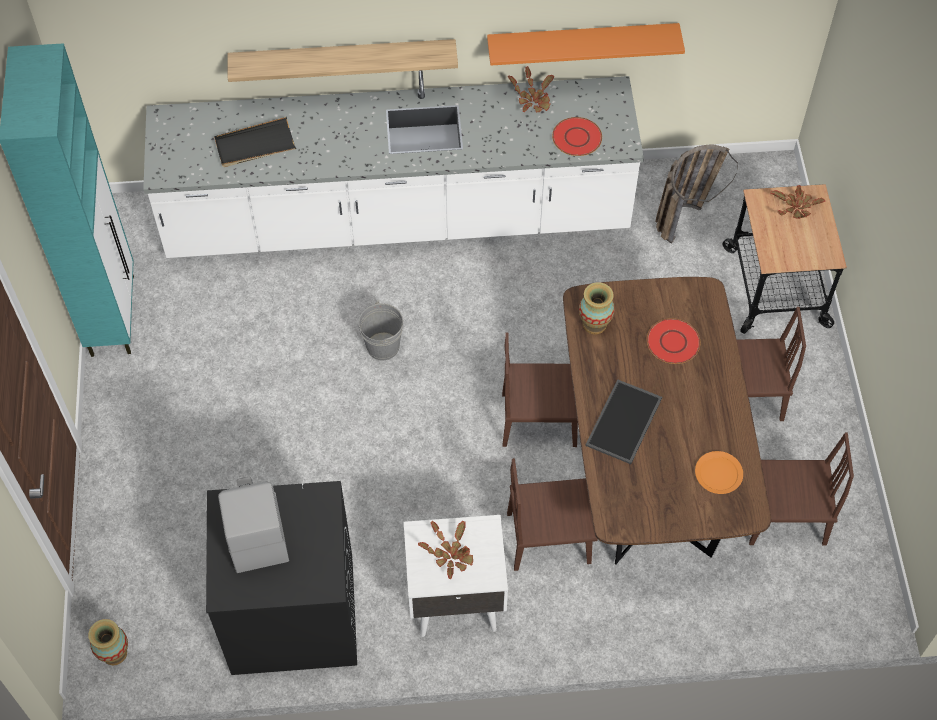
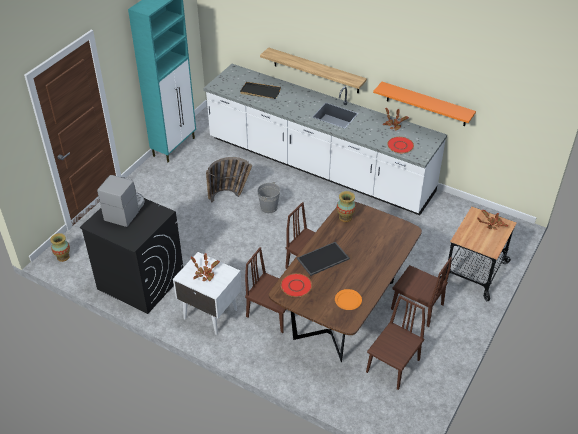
camera: 35 degrees right, 15 degrees down
red plate [647,318,700,364] -> red plate moved to [281,273,312,297]
basket [656,144,738,244] -> basket moved to [206,157,252,203]
brown chair [749,432,854,546] -> brown chair turned 90 degrees counterclockwise [366,295,425,390]

